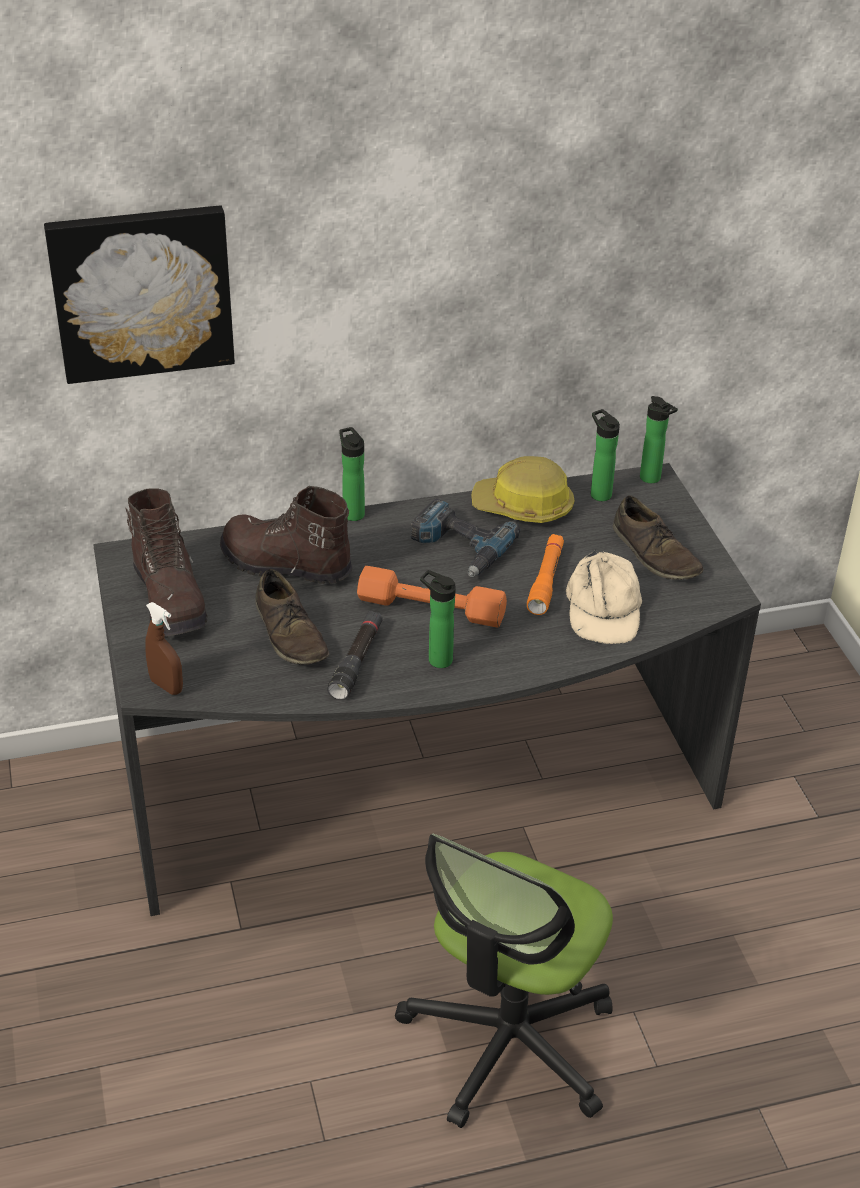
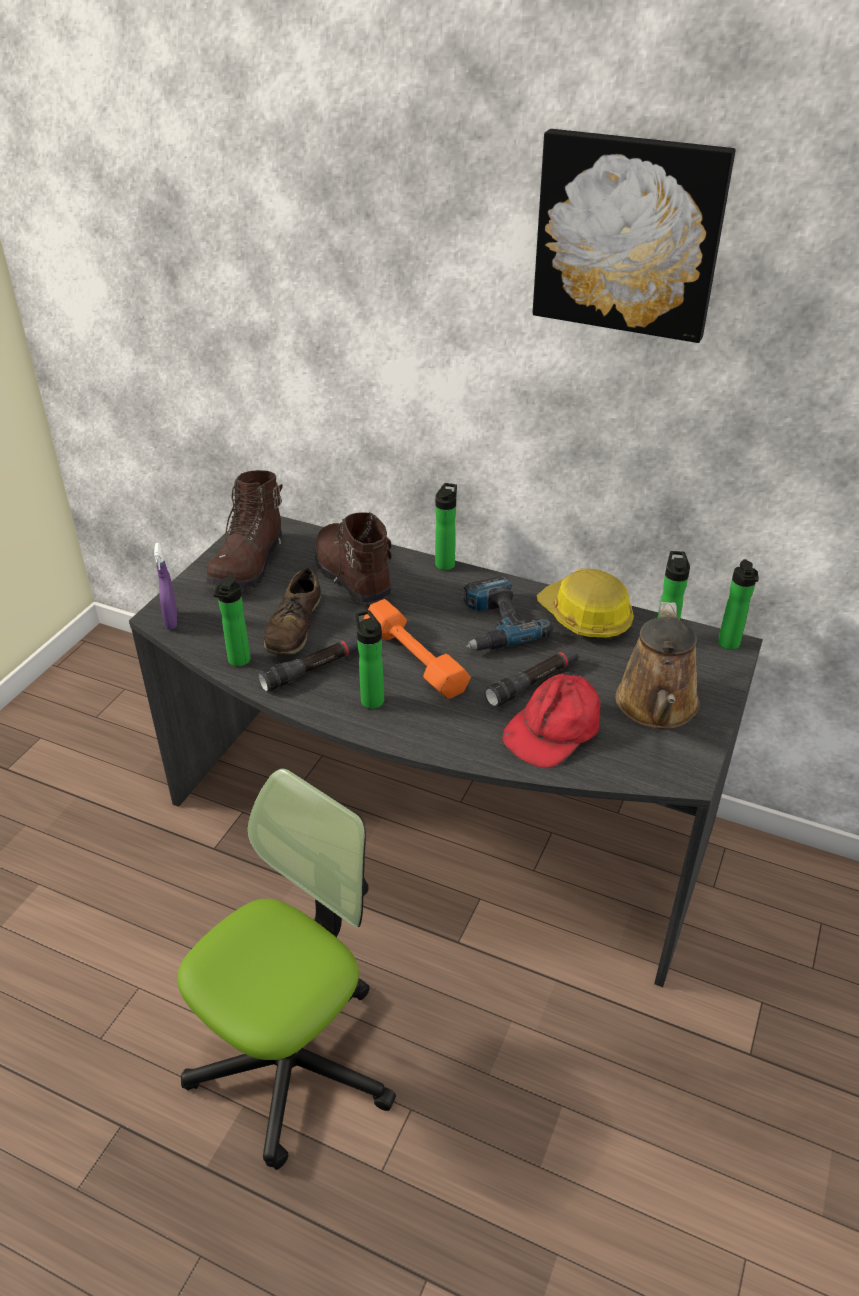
camera: 40 degrees right, 0 degrees up
picture [44,206,235,384] -> picture moved to [533,129,736,343]
brown spray bottle [145,602,183,695] -> purple spray bottle [154,543,177,629]
office chair [395,834,613,1128] -> office chair turned 150 degrees clockwise [178,768,396,1170]
orange flashlight [527,534,564,615] -> black flashlight [485,646,579,707]
beige cap [566,549,642,644] -> red cap [502,671,601,768]
brown shoe [613,496,704,580] -> brown watering can [616,602,700,729]
none -> bottle [213,575,251,667]

